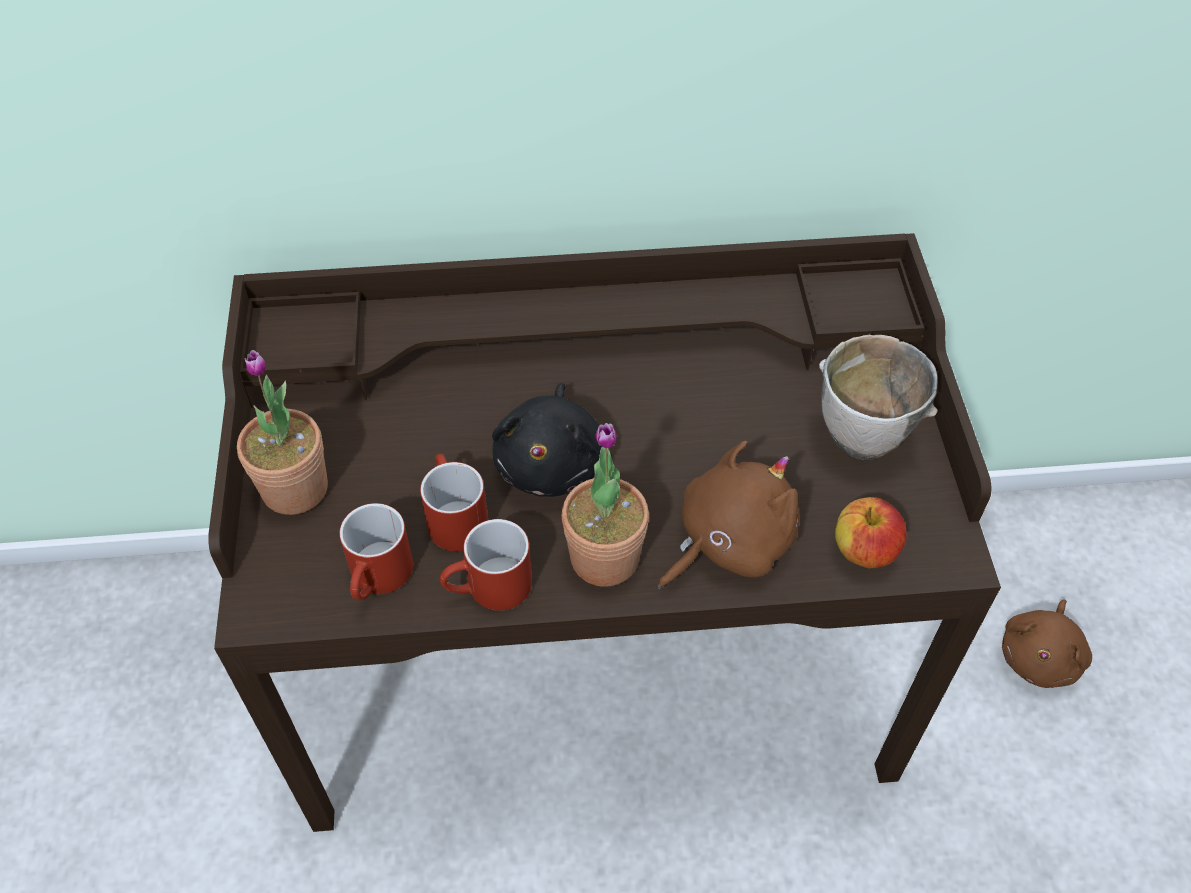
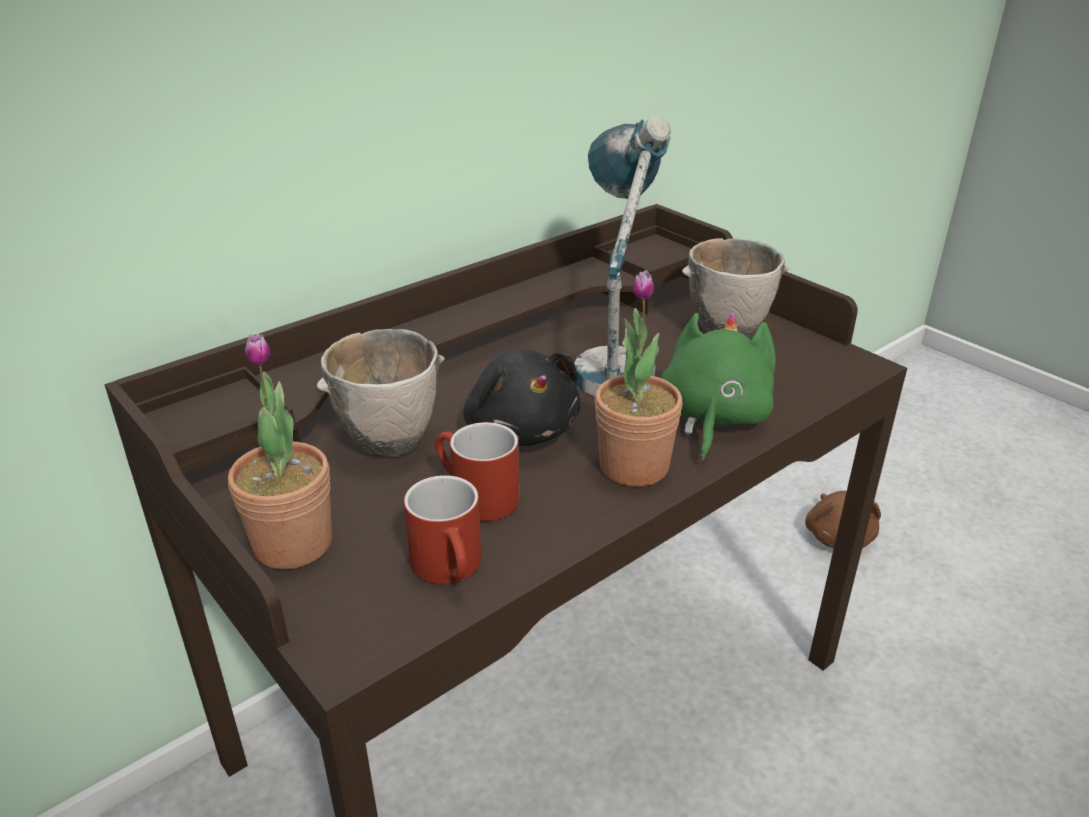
camera: 35 degrees left, 20 degrees down
red mug [440,519,532,611] -> none
brown plush toy [658,441,799,589] -> green plush toy [661,312,776,461]
apple [835,497,907,569] -> none
none -> bowl [317,329,445,458]
none -> table lamp [574,116,671,396]

